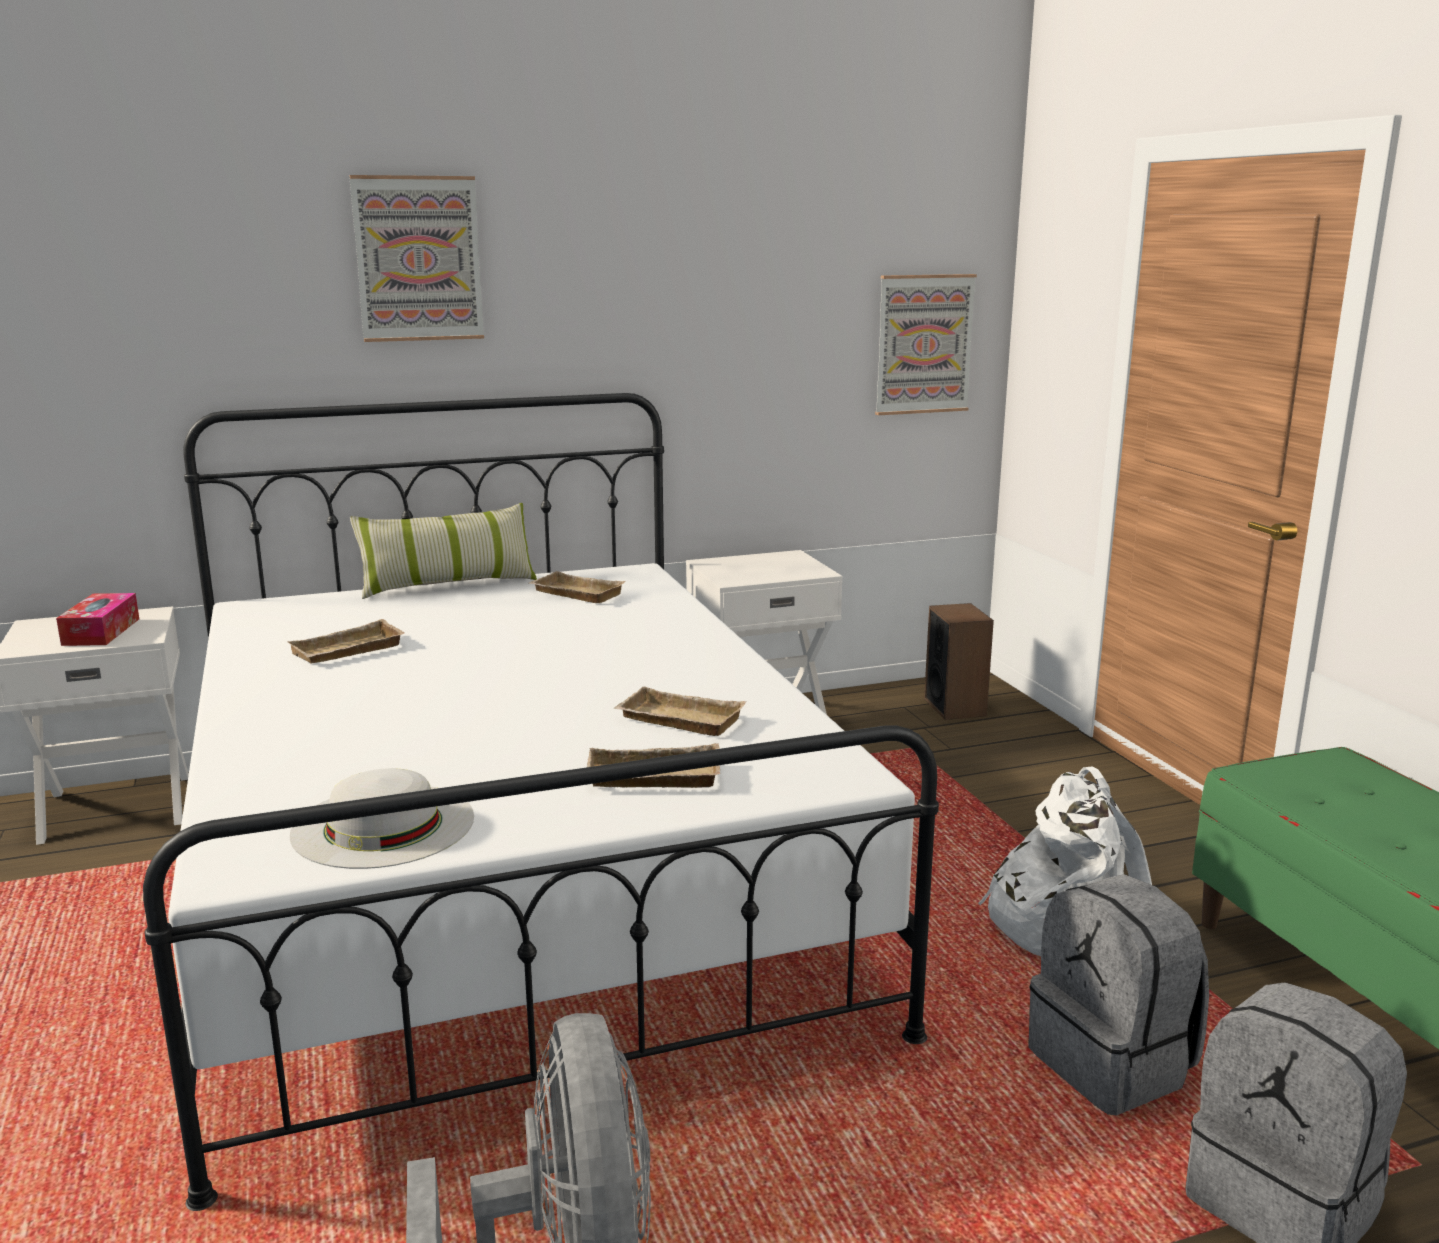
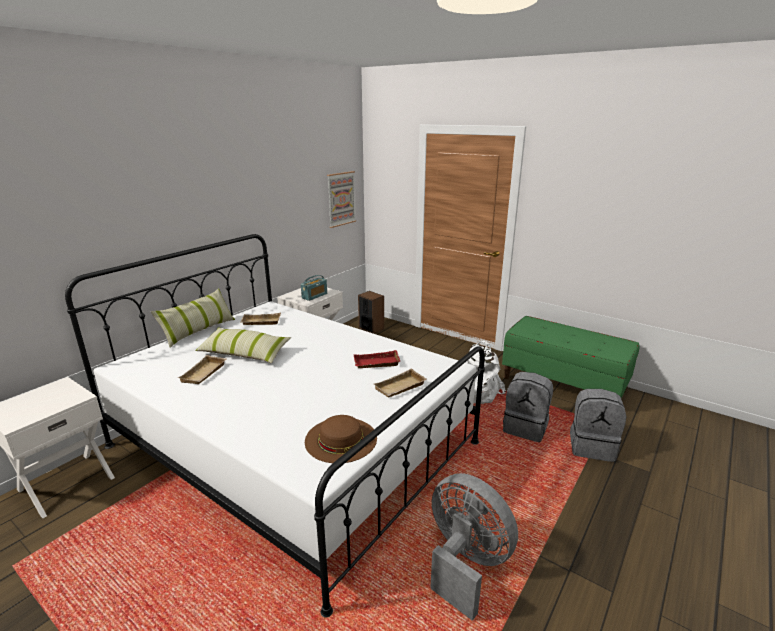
camera: 35 degrees left, 5 degrees up
tissue box [56,593,139,646] -> none
white hat [290,768,474,869] -> brown hat [305,415,377,463]
picture [349,175,484,342] -> none
beige tray [614,686,746,736] -> red tray [354,350,401,368]
none -> pillow [195,327,291,363]
none -> radio [301,275,327,301]

